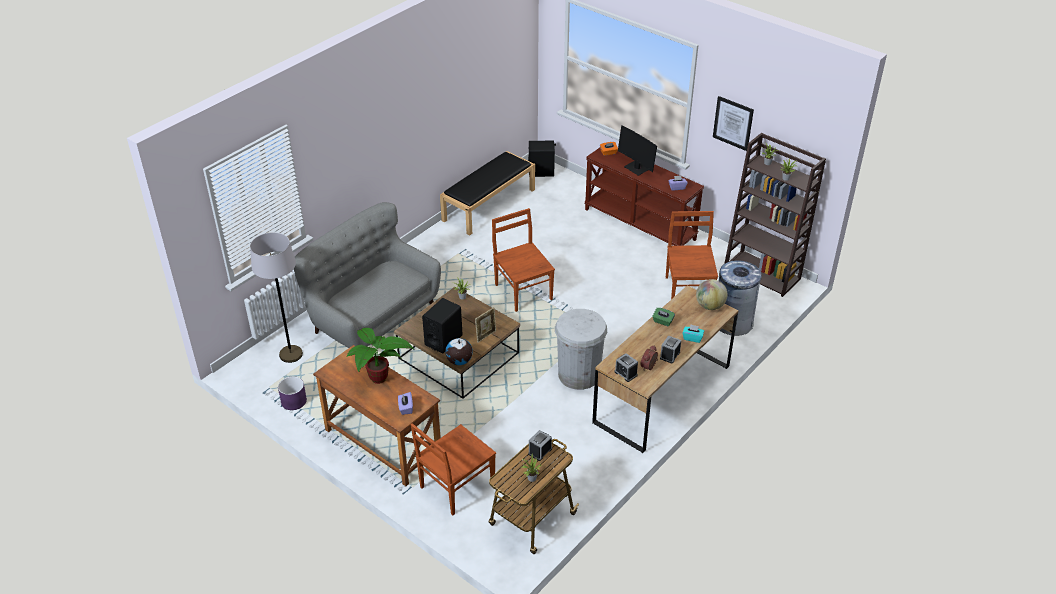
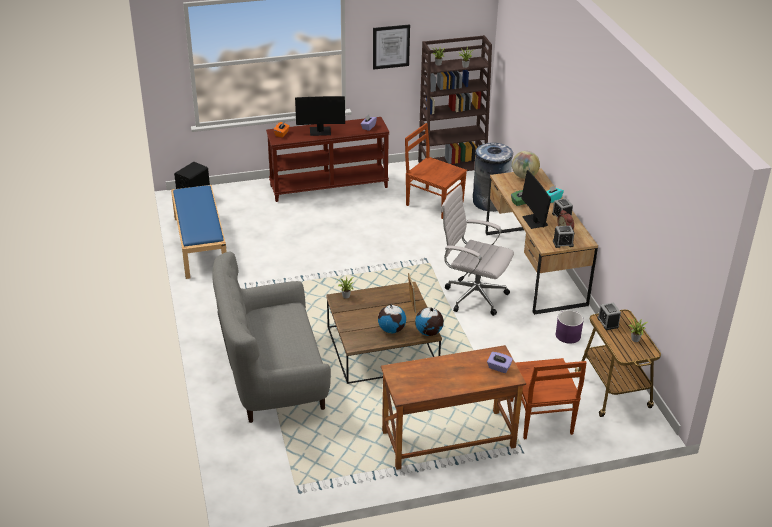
camera: 55 degrees left, 5 degrees down
grey floor lamp [250,232,303,363] -> none
purple planter [278,376,307,410] -> purple planter moved to [556,310,584,344]
potted plant [346,328,414,384] -> none
black speaker [422,298,463,354] -> globe [378,304,406,333]
black bench [440,151,535,236] -> blue bench [171,185,227,279]
brown chair [492,208,555,312] -> none
white trash can [555,309,607,390] -> white office chair [441,185,514,316]
none -> monitor [521,170,551,229]

